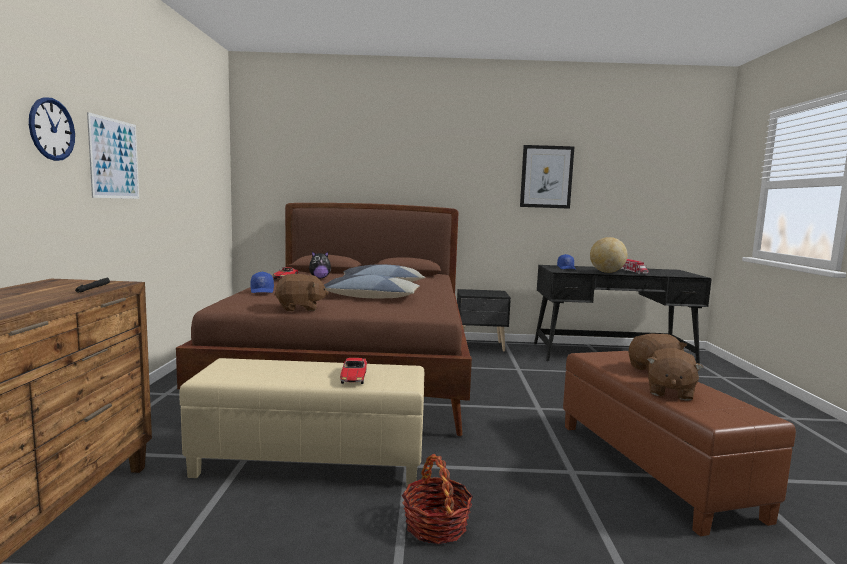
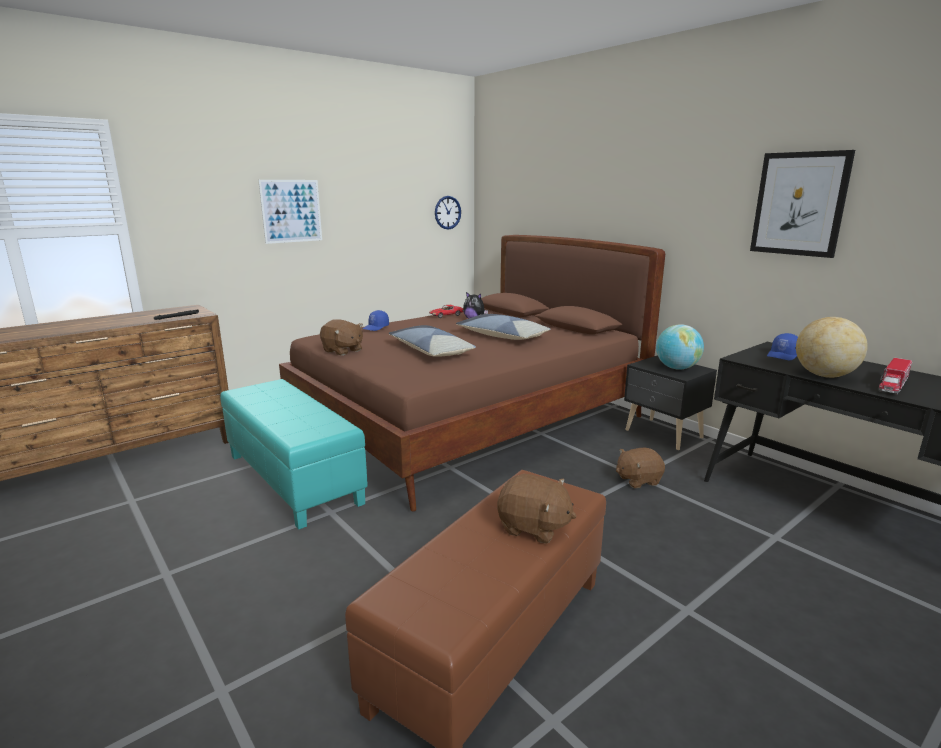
camera: 50 degrees right, 10 degrees up
wall clock [29,97,75,161] -> wall clock moved to [435,196,461,230]
beige ottoman [179,358,424,487] -> turquoise ottoman [220,379,368,529]
toy car [340,358,367,384] -> none
basket [402,454,473,544] -> none
brown plush toy [647,348,703,401] -> brown plush toy moved to [616,448,665,488]
none -> globe [656,324,704,370]

